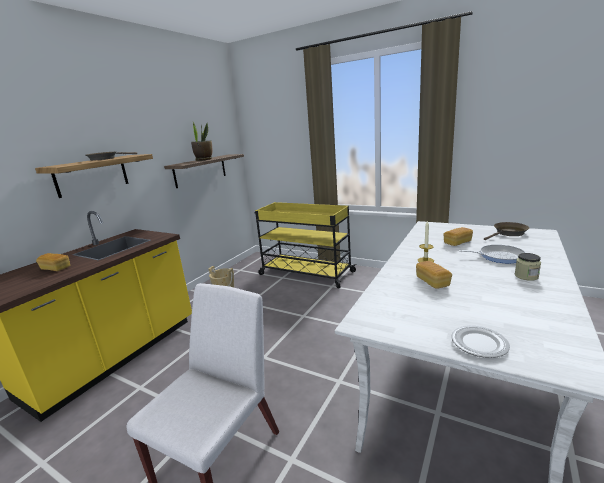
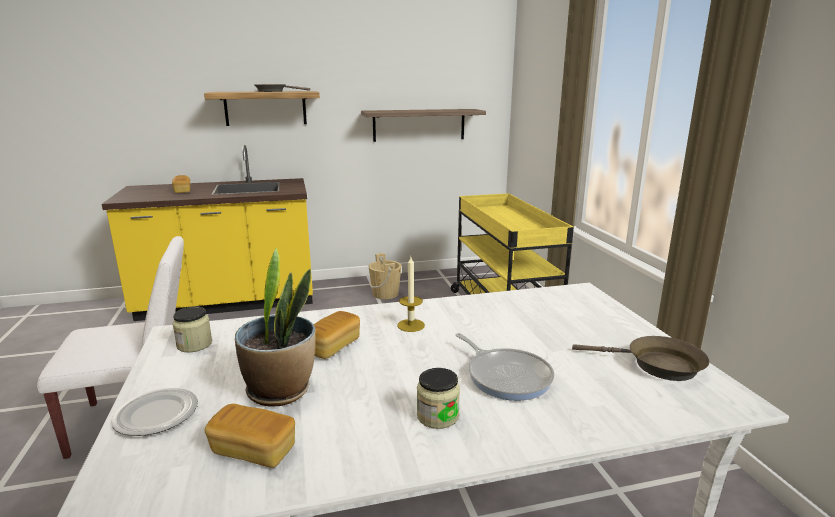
camera: 45 degrees right, 0 degrees up
potted plant [191,122,213,161] -> potted plant moved to [235,248,315,407]
bread [443,227,473,246] -> bread moved to [205,404,295,468]
none -> jar [172,306,212,352]

